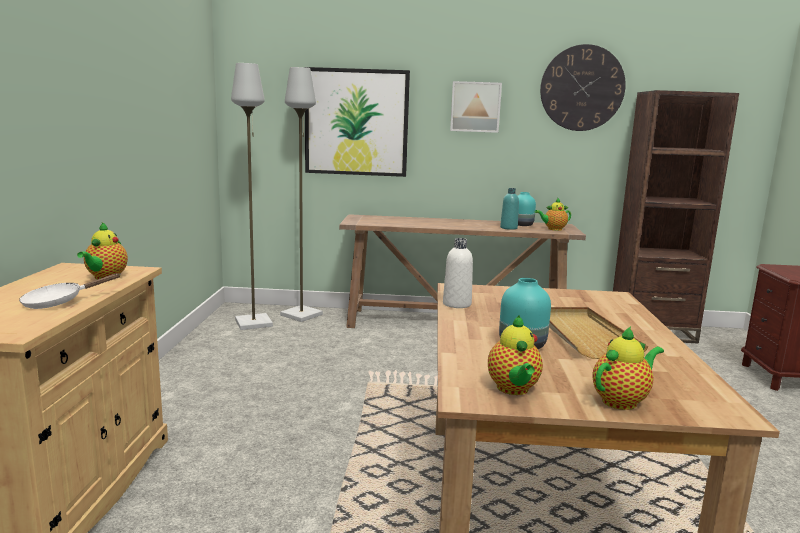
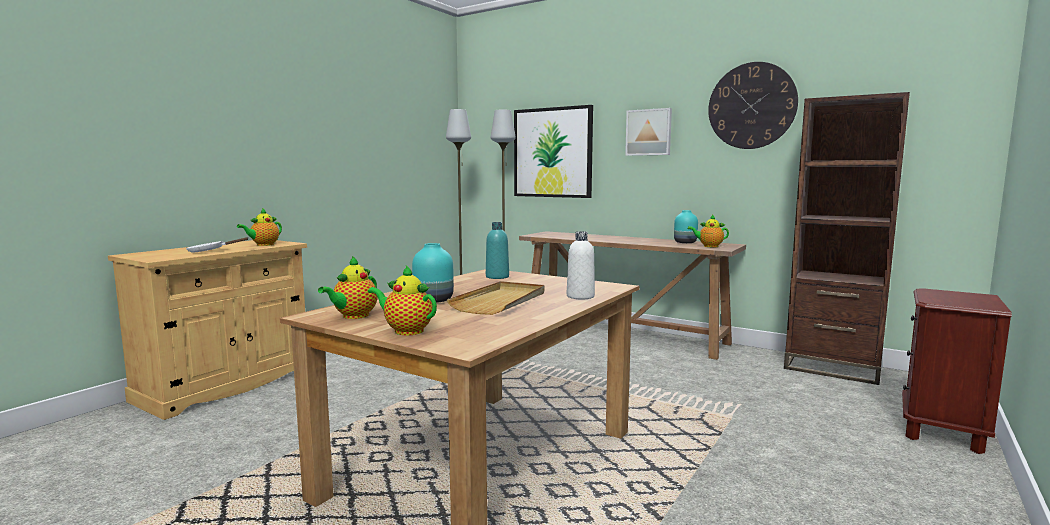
camera: 30 degrees right, 5 degrees down
white bottle [443,238,473,308] -> white bottle moved to [567,231,595,299]
turquoise bottle [500,188,519,230] -> turquoise bottle moved to [486,222,509,279]
teapot [593,326,664,410] -> teapot turned 150 degrees counterclockwise [368,265,437,335]

